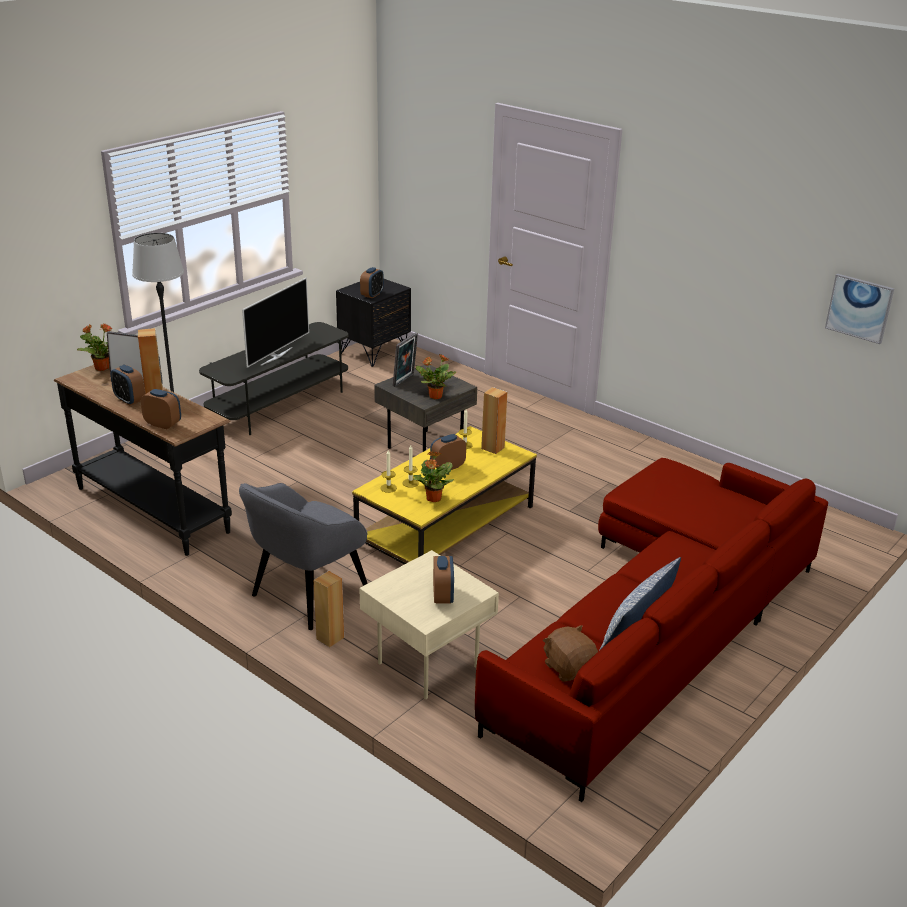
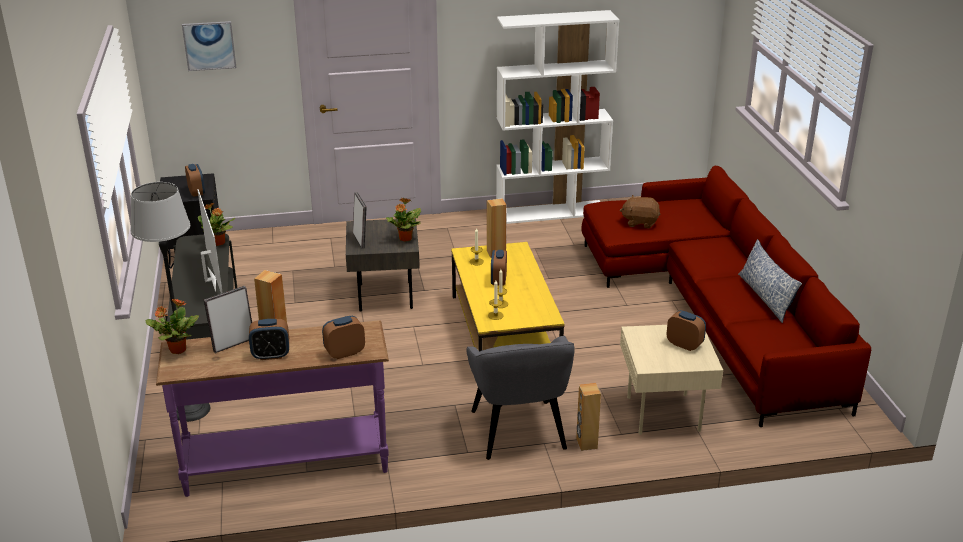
camera: 50 degrees left, 0 degrees up
black console table [54,365,232,556] -> purple console table [156,320,389,497]
potted plant [413,451,454,502] -> potted plant moved to [198,203,235,246]
brown plush toy [543,625,598,682] -> brown plush toy moved to [620,195,660,228]
picture [825,274,894,344] -> picture moved to [182,21,236,71]
none -> white bookcase [496,10,619,224]

